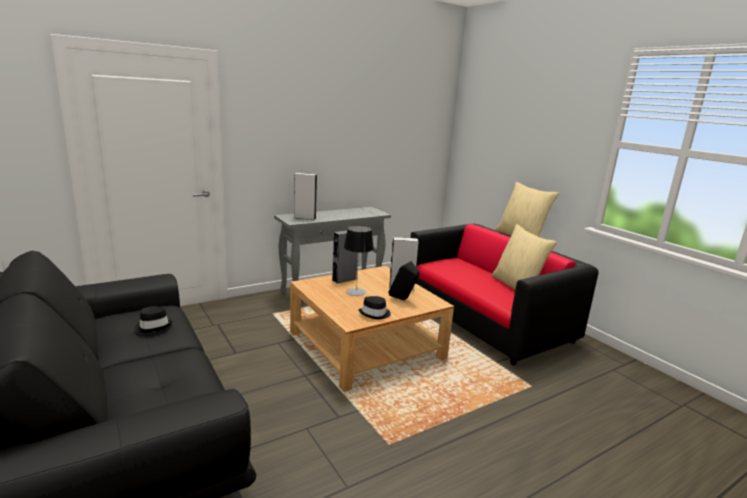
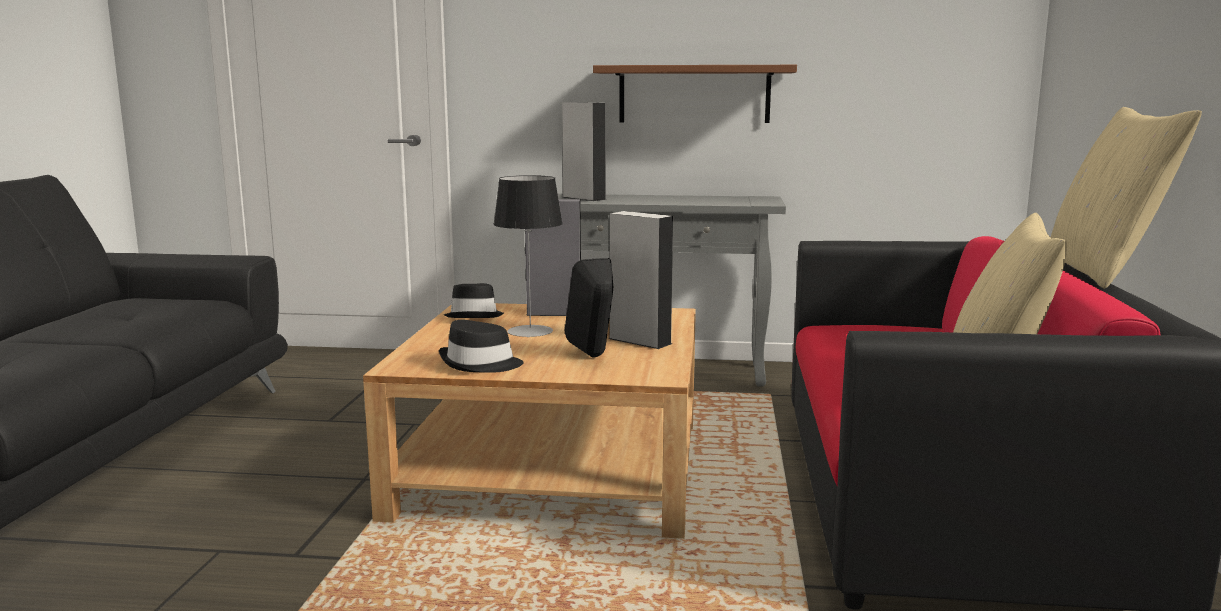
camera: 40 degrees right, 5 degrees down
black hat [134,306,173,332] -> black hat moved to [444,283,504,318]
none -> brown shelf [593,65,797,123]

